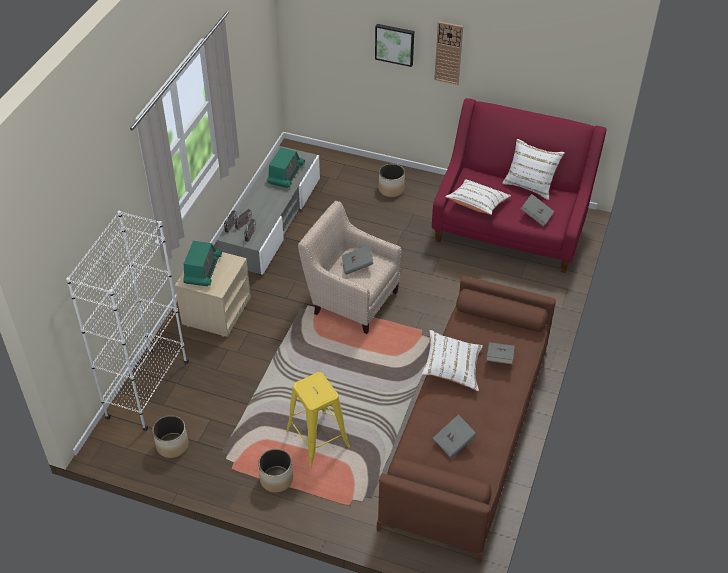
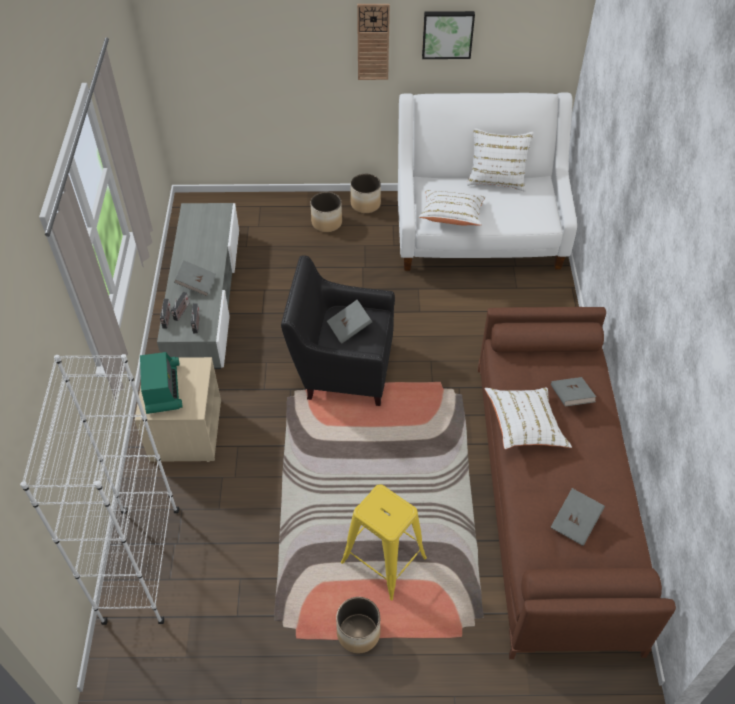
camera: 20 degrees left, 5 degrees up
planter [152,415,189,458] -> planter moved to [351,174,381,213]
radio [267,147,305,188] -> none
beige armchair [298,201,402,334] -> black armchair [281,256,395,406]
picture [375,24,414,67] -> picture moved to [422,11,475,59]
red sofa [432,98,606,273] -> white sofa [398,93,577,271]
grey book [521,194,554,227] -> grey book moved to [174,260,216,296]

